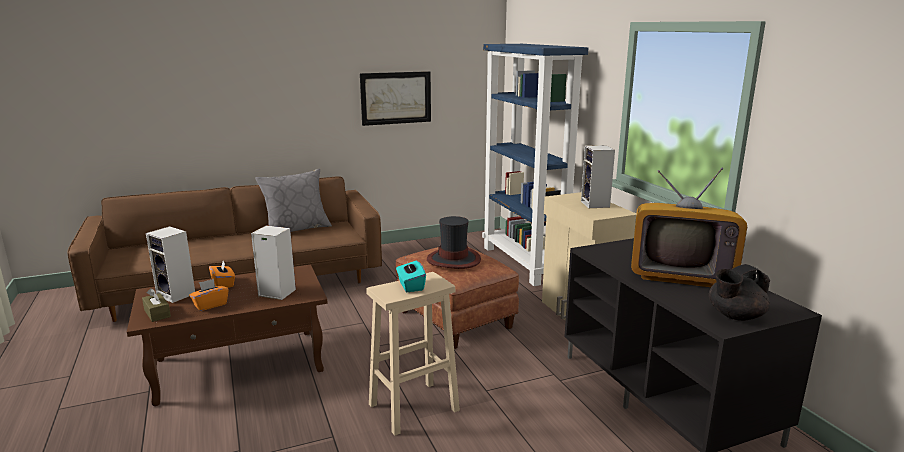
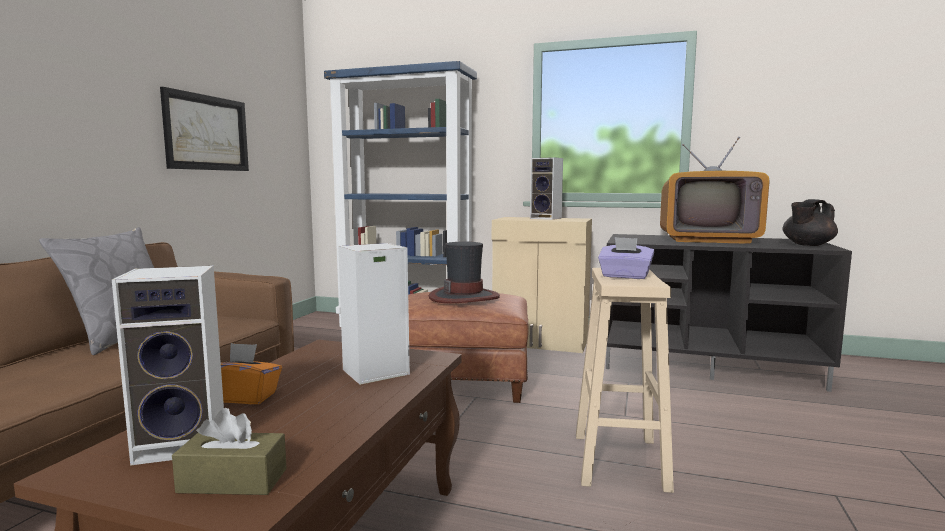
camera: 50 degrees left, 10 degrees down
orange tissue box [189,279,229,311] -> none
turquoise tissue box [396,257,426,292] -> purple tissue box [598,237,654,279]
television [631,168,747,287] -> television turned 45 degrees clockwise [660,137,770,244]
black teapot [709,264,770,321] -> black teapot turned 45 degrees clockwise [783,199,838,246]

